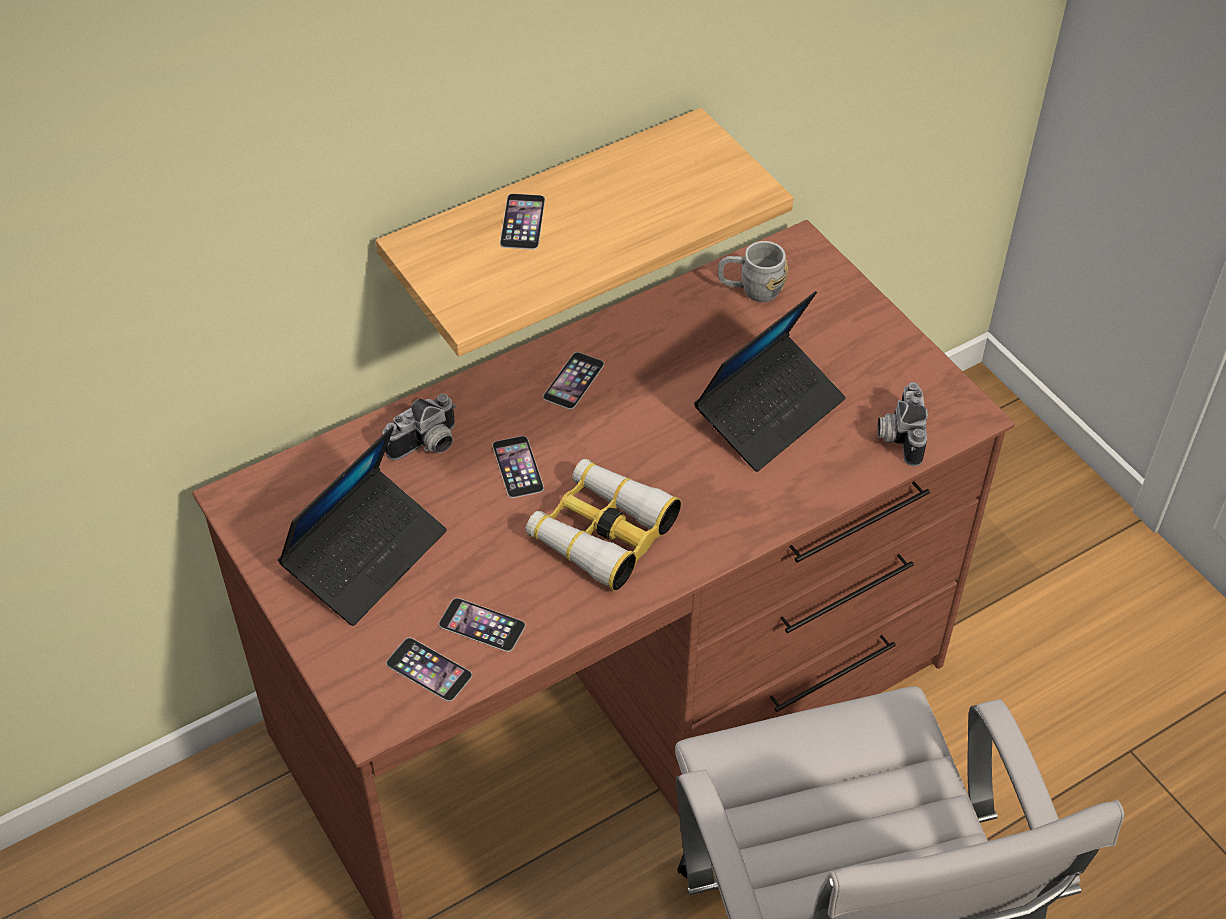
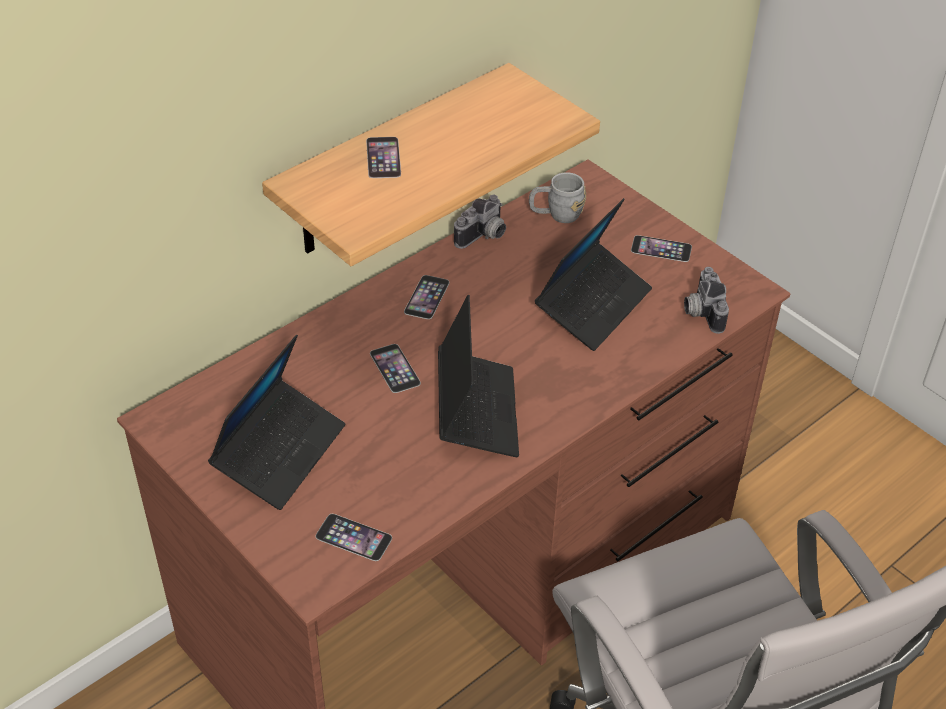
camera: 10 degrees left, 5 degrees down
camera [383,394,456,461] -> camera moved to [454,195,506,249]
phone [439,598,526,652] -> phone moved to [631,235,692,262]
binoculars [526,459,681,591] -> laptop [438,295,519,457]

